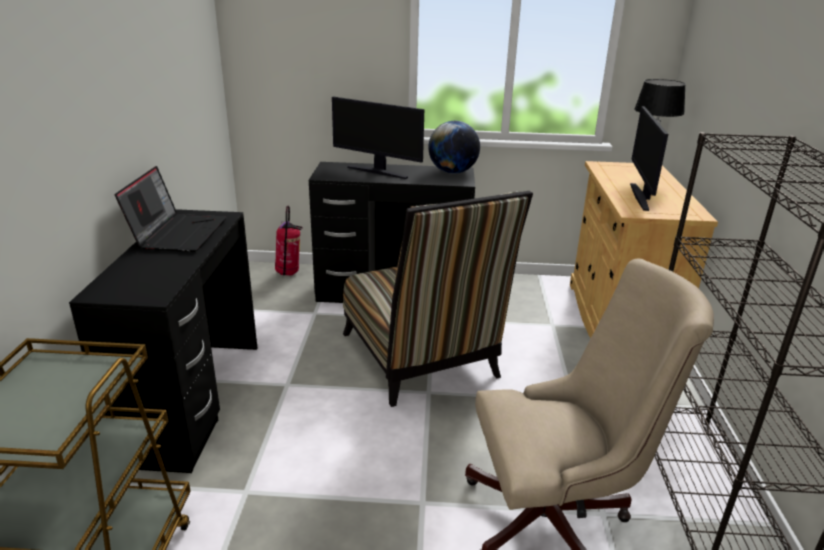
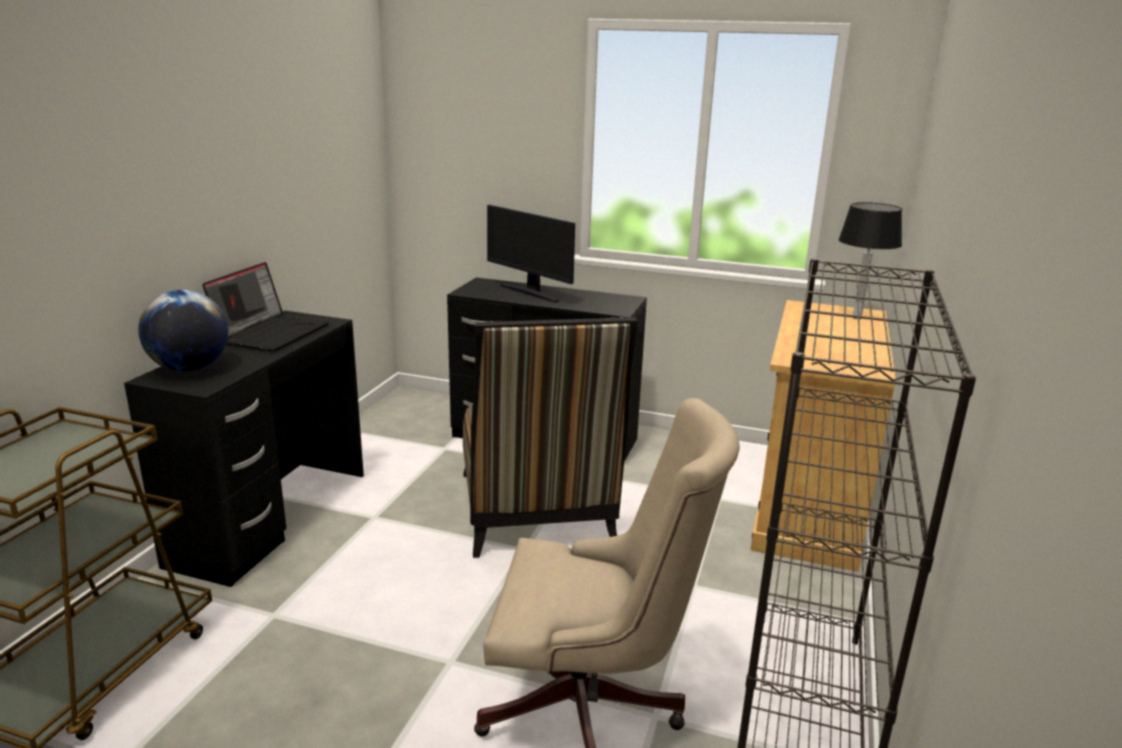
camera: 15 degrees right, 5 degrees down
fire extinguisher [275,206,303,276] -> none
globe [428,121,480,174] -> globe moved to [138,290,228,372]
monitor [630,106,668,211] -> none

